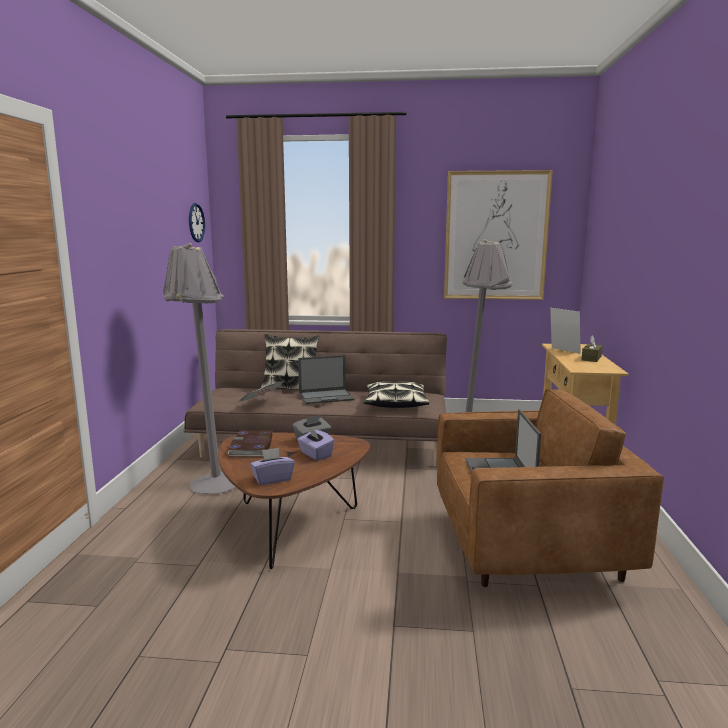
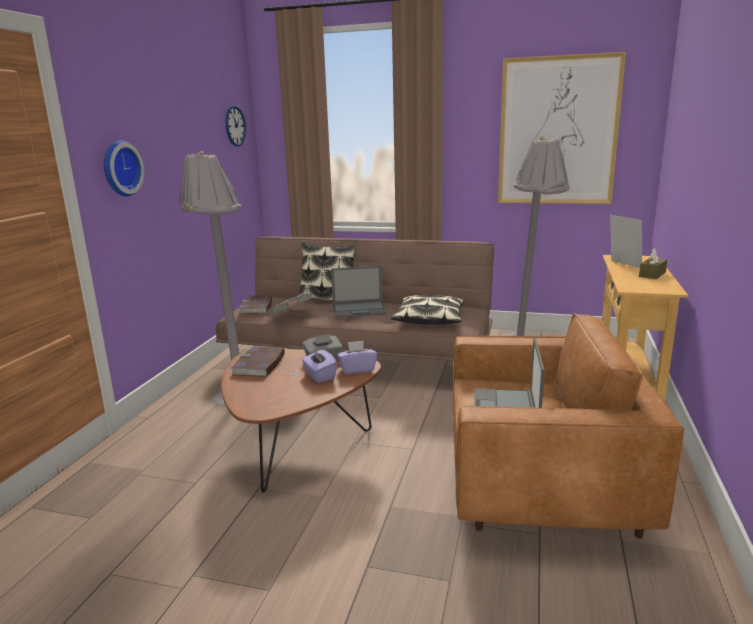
camera: 10 degrees right, 5 degrees up
purple tissue box [250,448,295,485] -> purple tissue box moved to [337,340,377,374]
none -> wall clock [104,140,144,196]
none -> book [238,295,272,314]

